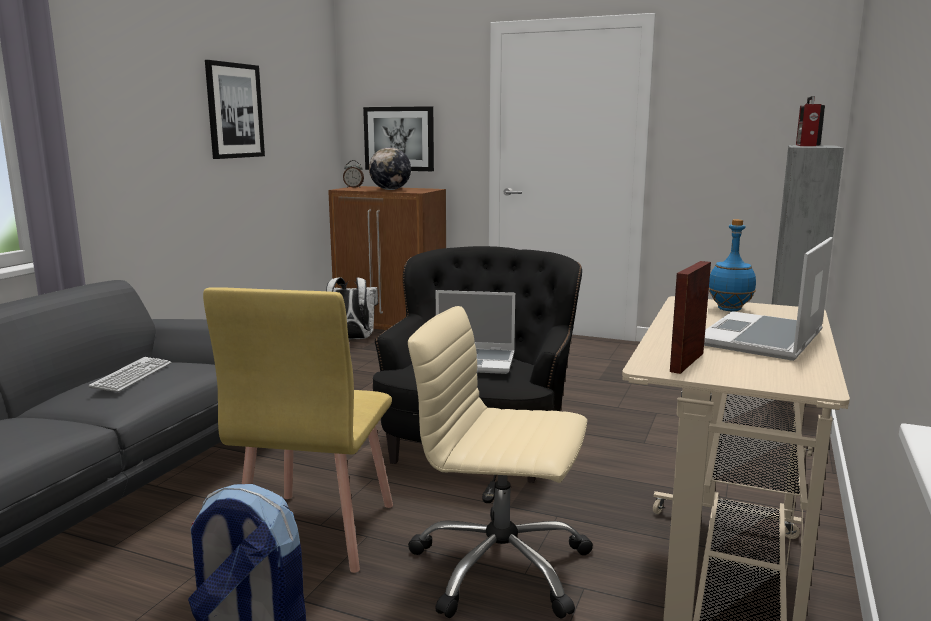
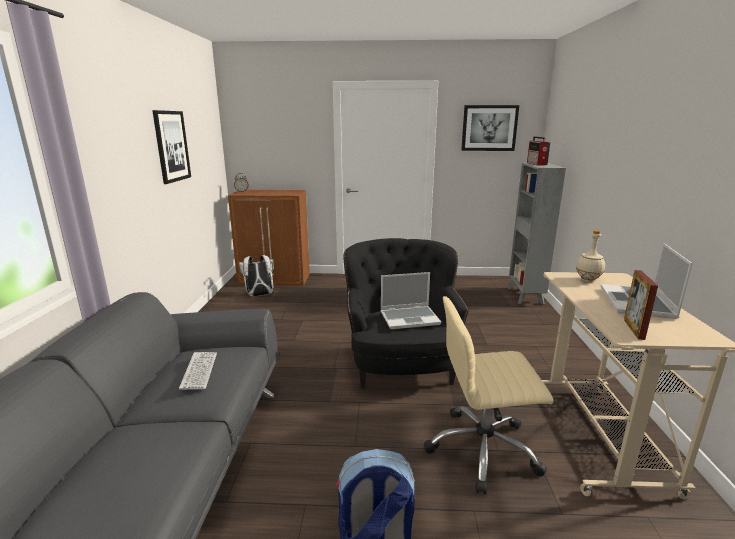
camera: 20 degrees left, 5 degrees up
yellow chair [203,287,393,573] -> none
picture [363,106,434,171] -> picture moved to [461,105,519,151]
globe [369,147,411,190] -> none
blue bottle [709,219,756,311] -> beige bottle [576,230,605,282]

